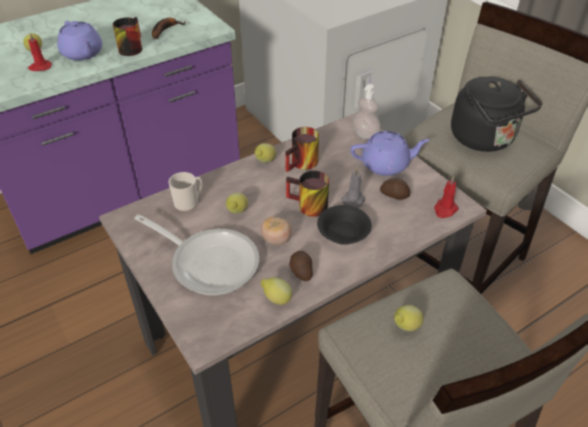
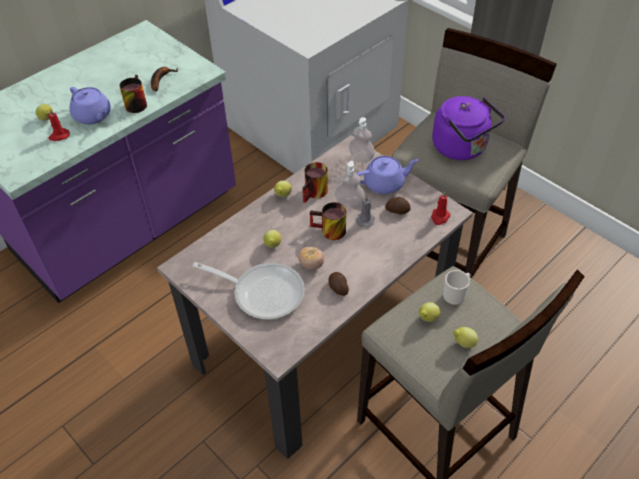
camera: 10 degrees left, 5 degrees up
mug [168,172,202,212] -> mug moved to [443,270,470,305]
lemon [261,277,292,305] -> lemon moved to [453,327,478,348]
black bowl [317,205,372,245] -> none
black kettle [451,77,542,152] -> purple kettle [432,96,505,160]
none -> soap dispenser [335,161,365,207]

